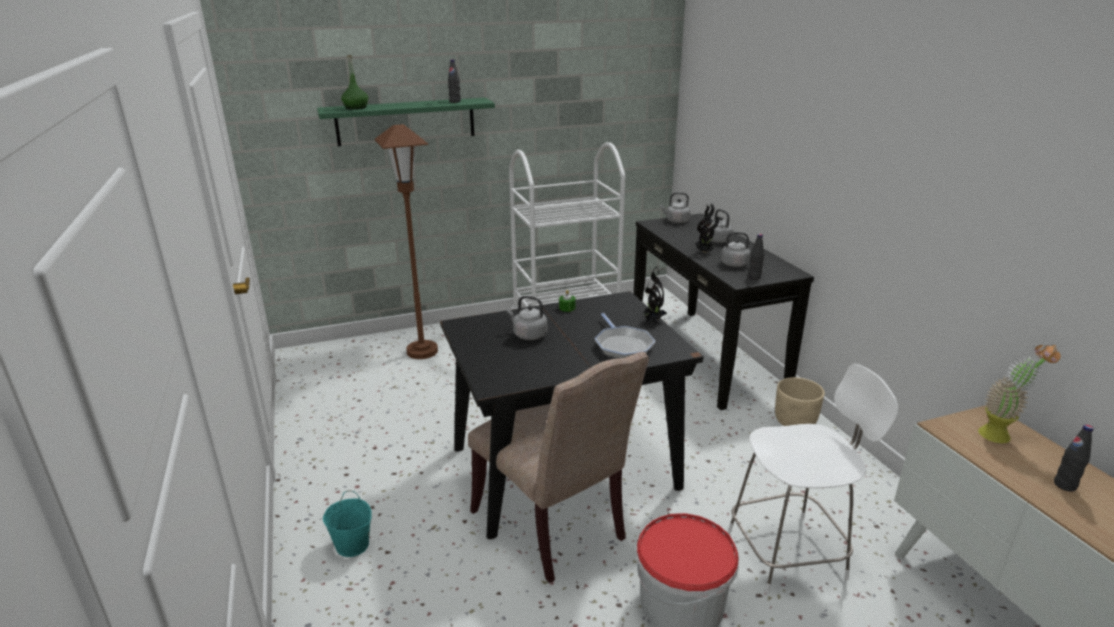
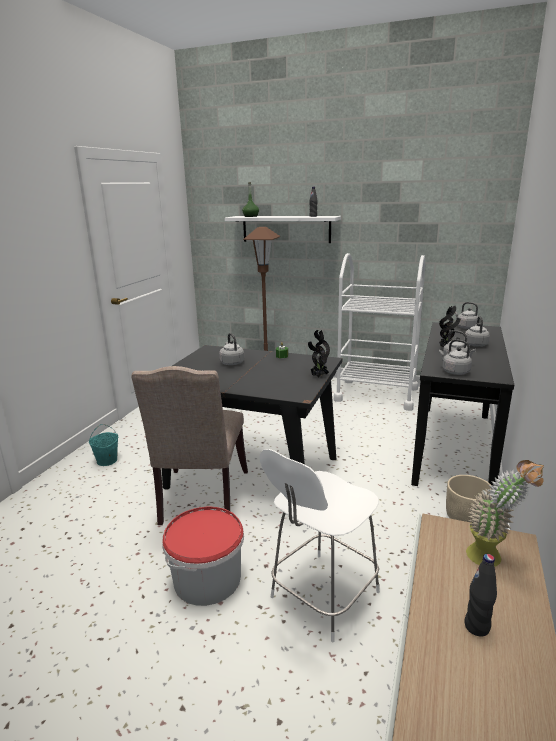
camera: 40 degrees right, 5 degrees down
green shelf [317,98,495,146] -> white shelf [225,216,341,243]
frying pan [595,313,655,359] -> none
white chair [728,364,898,594] -> white chair turned 105 degrees clockwise [260,449,380,642]
black bottle [748,234,764,279] -> grey kettle [439,339,472,375]

